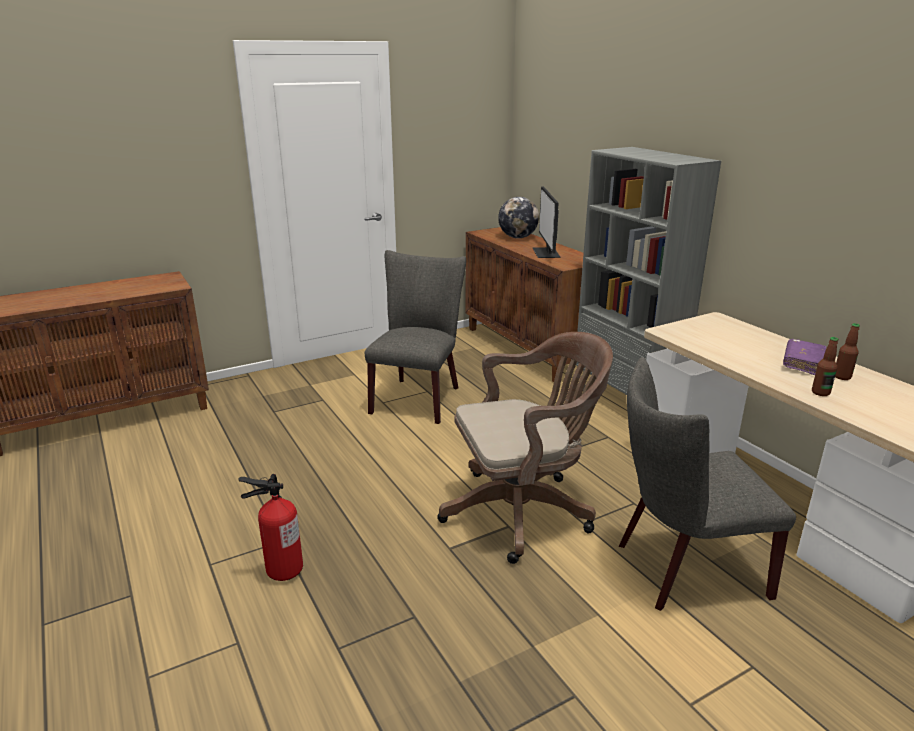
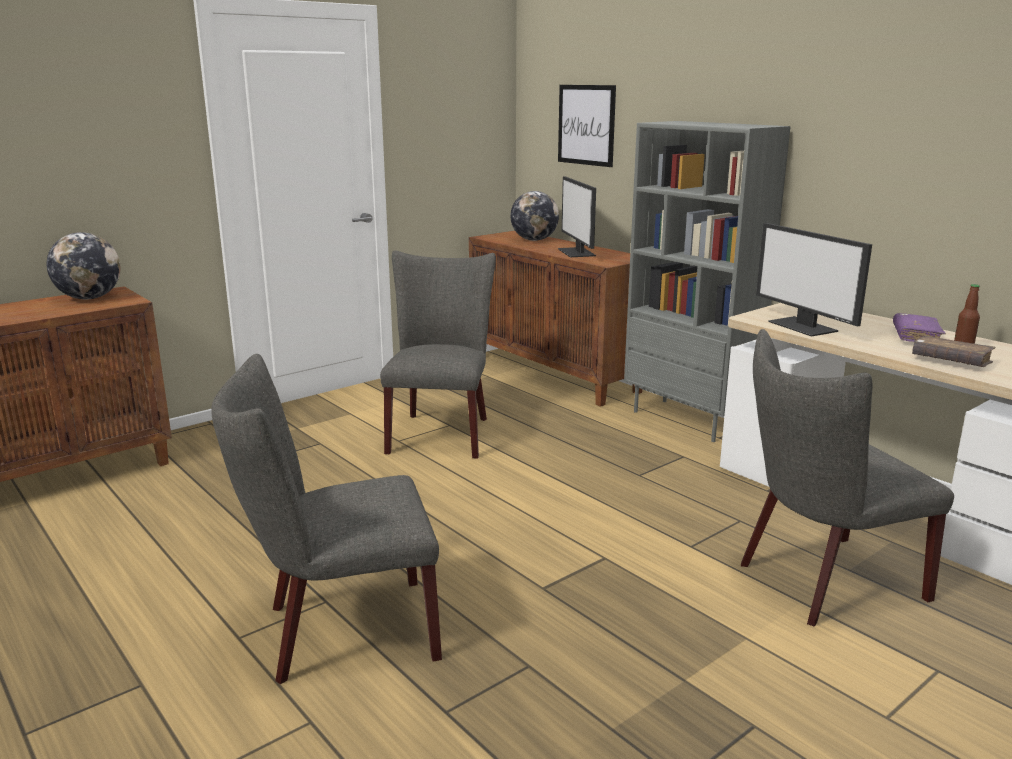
camera: 10 degrees left, 5 degrees down
fire extinguisher [238,474,303,581] -> grey chair [211,354,442,684]
brown office chair [437,332,613,564] -> none
bottle [812,337,839,396] -> brown book [912,335,995,367]
none -> globe [47,232,120,299]
none -> picture [558,85,616,167]
none -> monitor [756,223,872,337]

